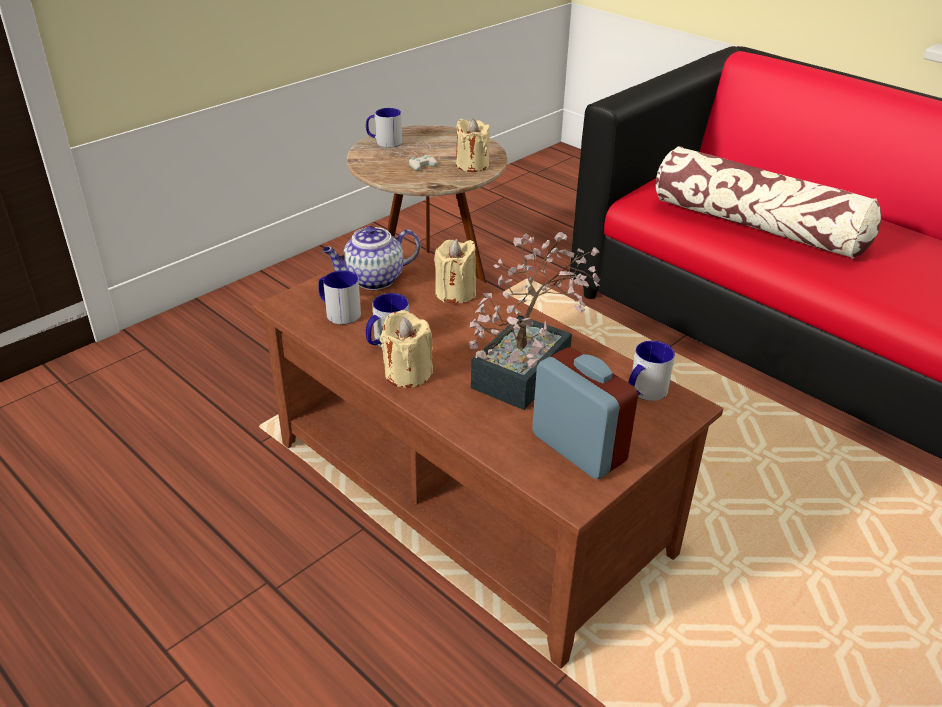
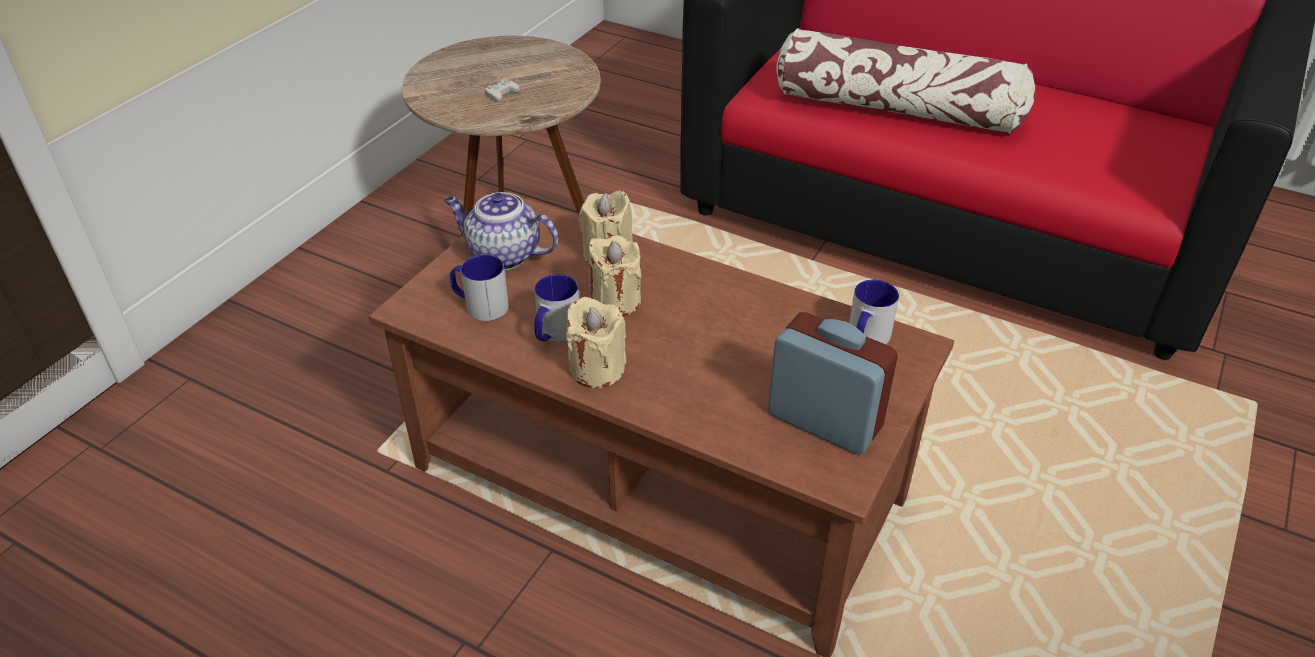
camera: 15 degrees left, 5 degrees up
teapot [322,226,420,290] -> teapot turned 60 degrees clockwise [444,192,558,270]
mug [366,108,402,148] -> none
beige candle [456,119,490,172] -> beige candle moved to [588,235,641,316]
potted plant [469,232,601,410] -> none

